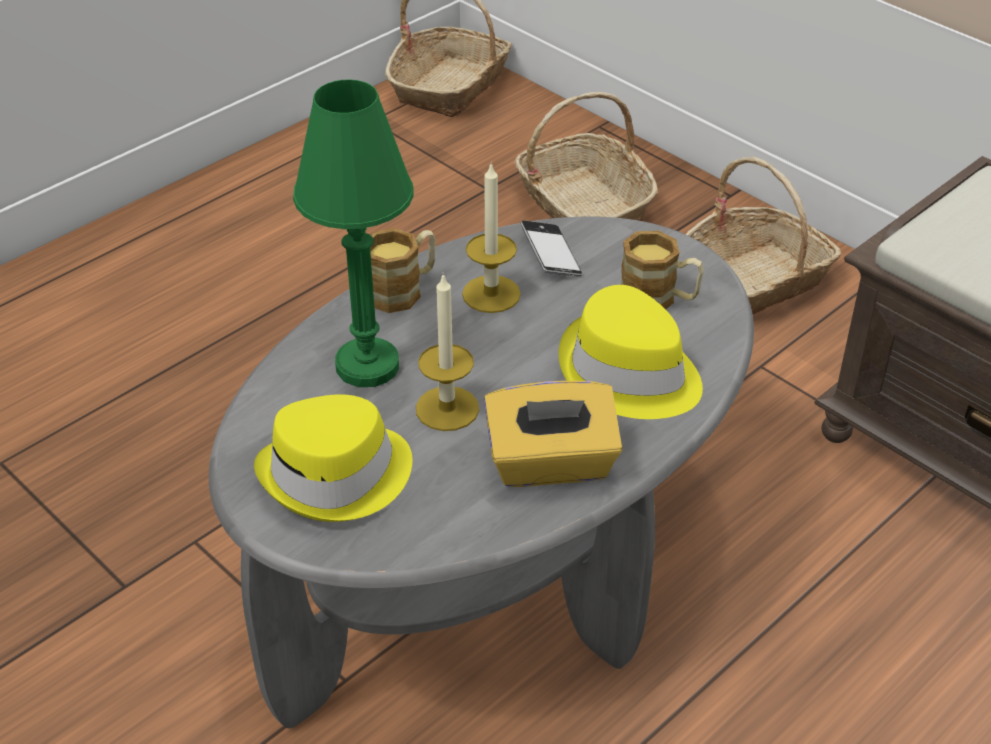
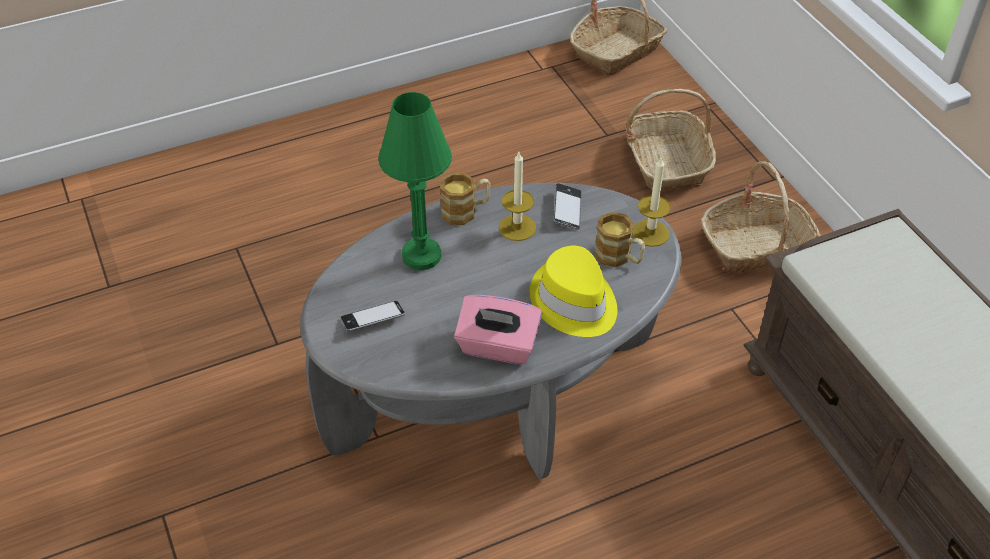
camera: 20 degrees right, 5 degrees up
yellow hat [254,394,413,522] -> phone [340,301,405,331]
candle [416,274,479,431] -> candle moved to [632,158,671,247]
yellow tissue box [484,381,623,487] -> pink tissue box [454,295,542,365]

